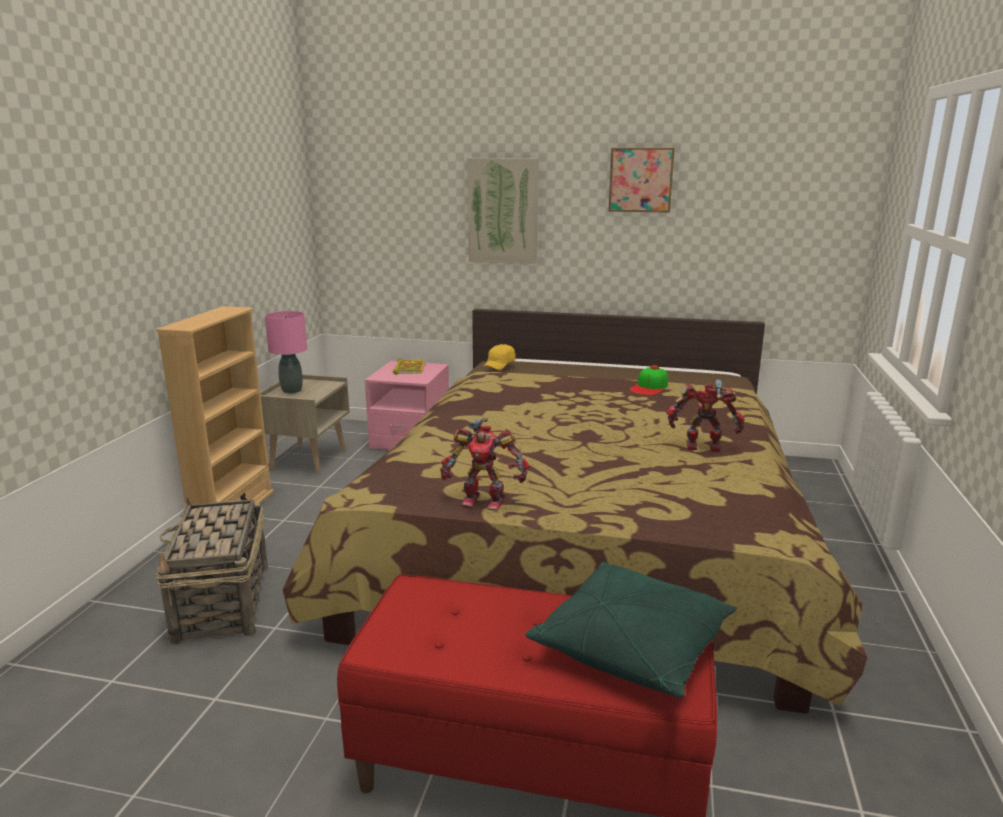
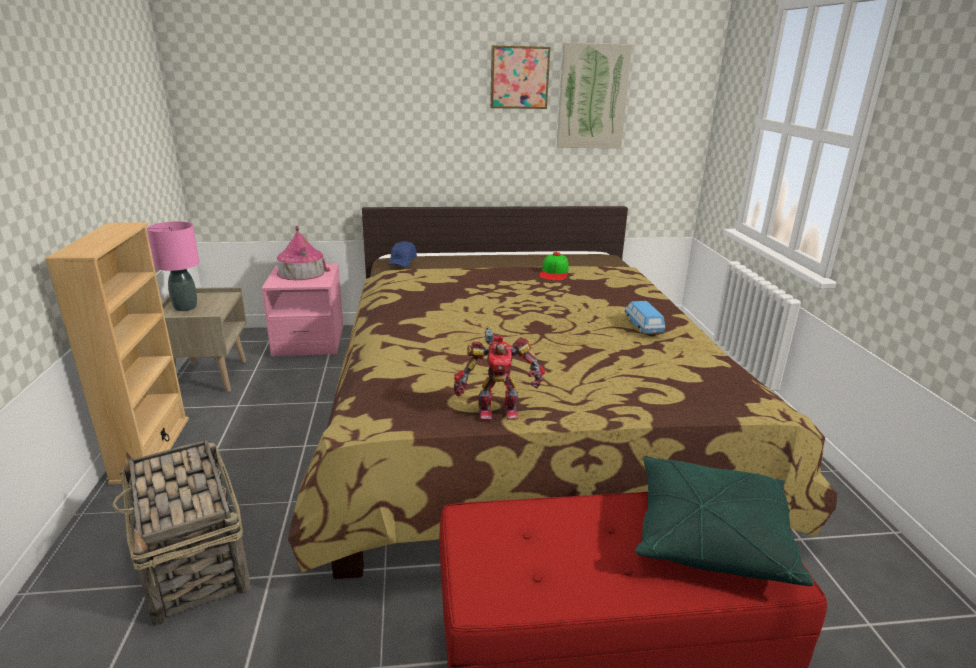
camera: 20 degrees left, 5 degrees up
book [393,358,425,375] -> toy house [277,226,330,280]
picture [467,158,538,264] -> picture moved to [557,43,632,148]
yellow cap [483,344,516,370] -> blue cap [388,241,417,267]
toy robot [666,379,745,451] -> toy car [625,301,665,334]

